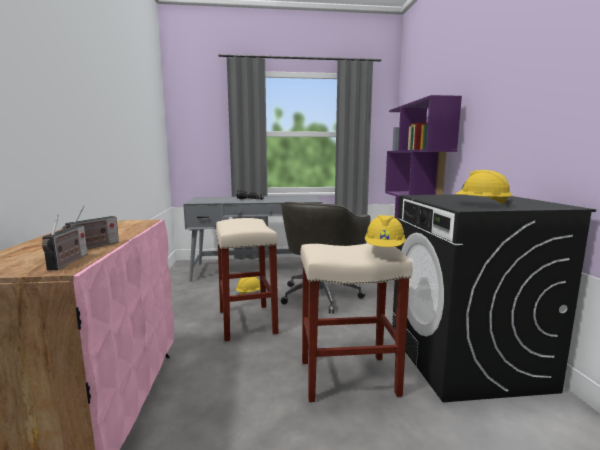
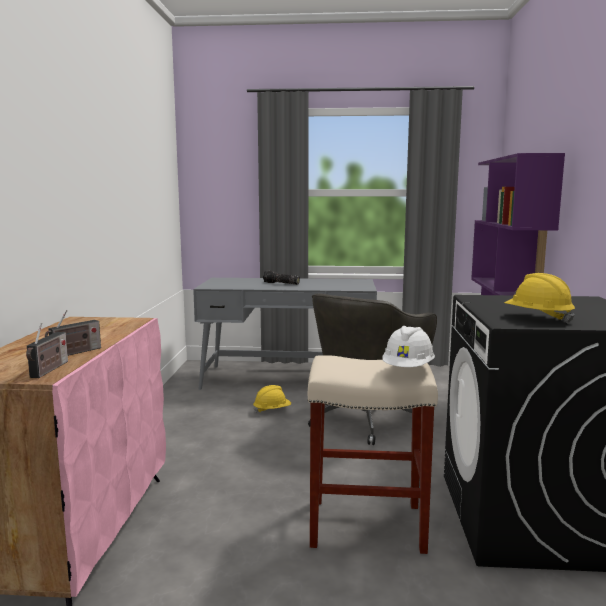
camera: 10 degrees right, 0 degrees up
beige stool [216,218,278,341] -> none
yellow hard hat [365,215,406,247] -> white hard hat [383,326,435,367]

